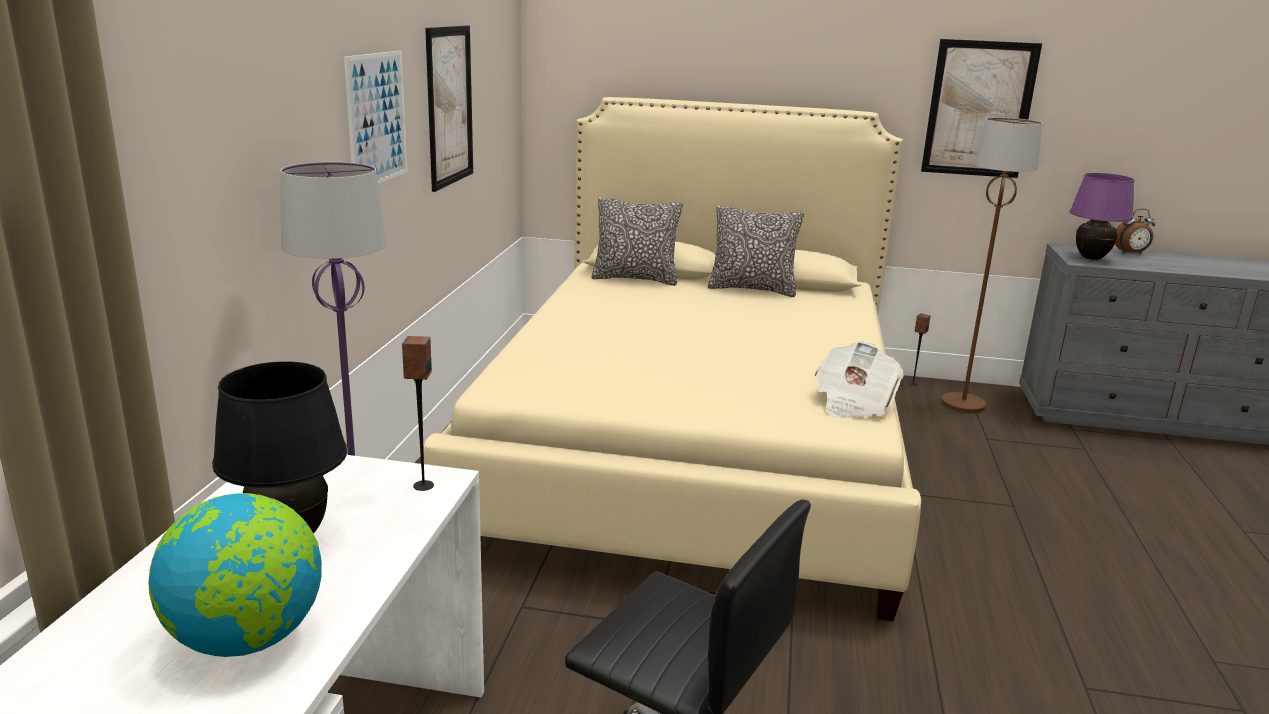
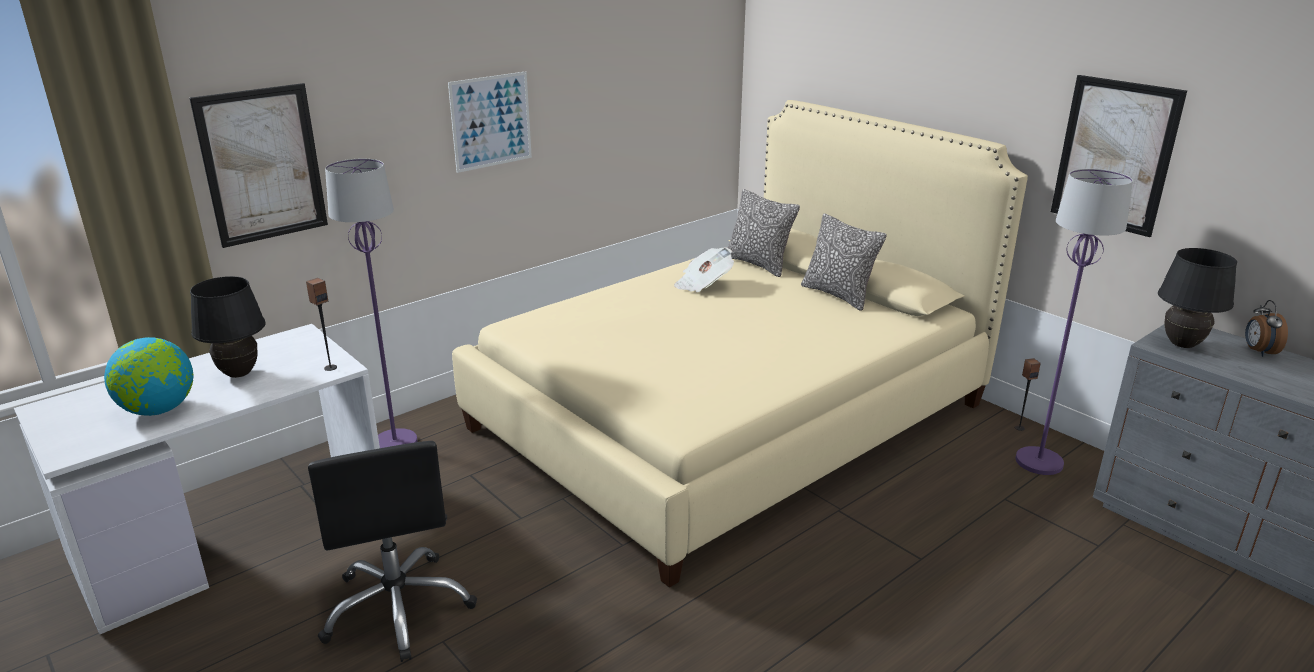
camera: 40 degrees right, 5 degrees up
picture [425,26,473,192] -> picture moved to [189,83,328,248]
newspaper [815,341,904,418] -> newspaper moved to [674,247,734,293]
brown floor lamp [941,117,1043,413] -> purple floor lamp [1016,169,1133,475]
purple table lamp [1070,173,1135,260] -> black table lamp [1158,248,1237,348]
alarm clock [1115,209,1155,254] -> alarm clock turned 60 degrees clockwise [1245,300,1288,357]

